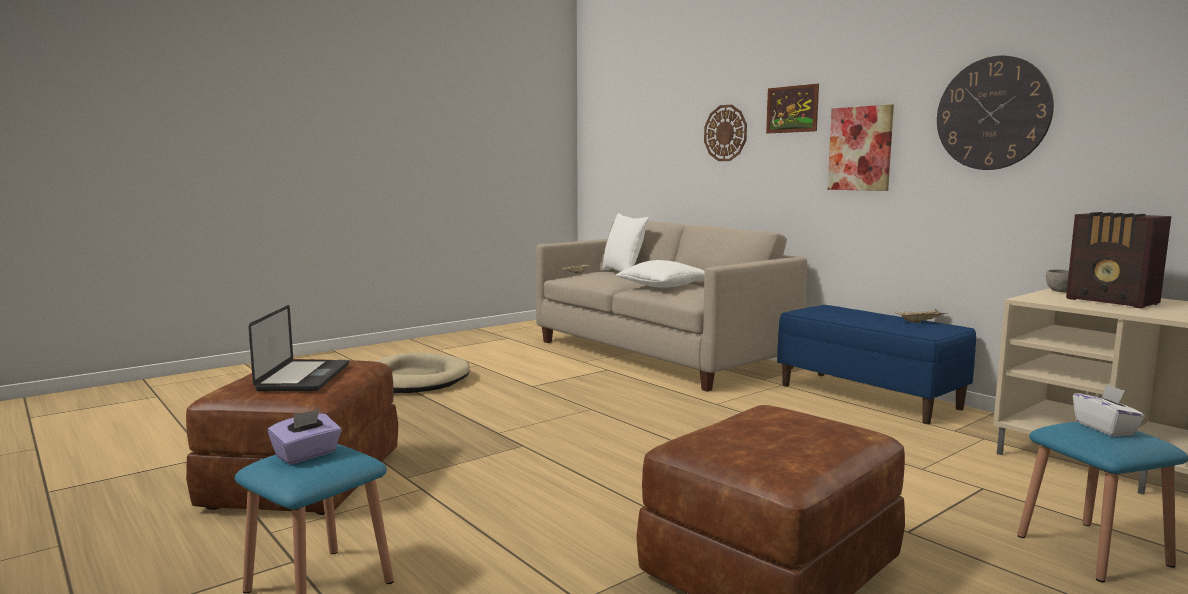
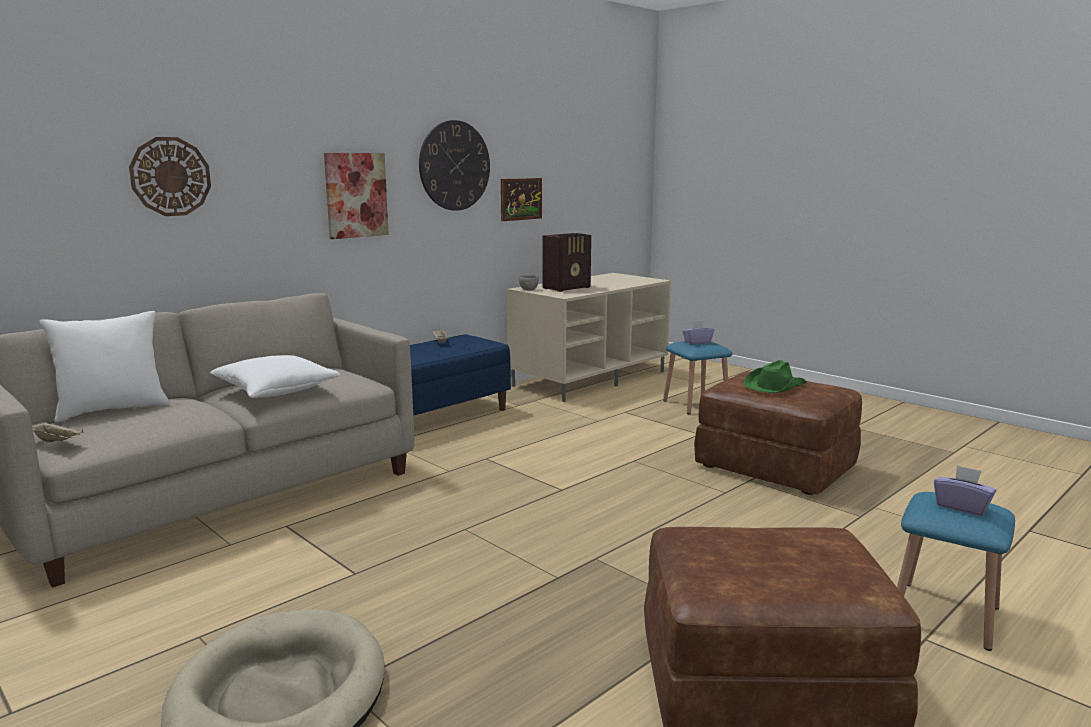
camera: 95 degrees left, 5 degrees up
laptop [248,305,349,391] -> none
picture [766,84,819,133] -> picture moved to [501,178,542,221]
white tissue box [1073,384,1145,436] -> purple tissue box [682,321,714,344]
none -> green hat [744,360,807,393]

